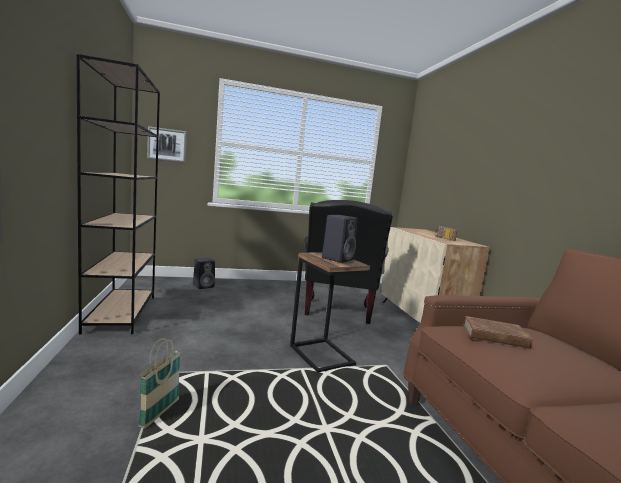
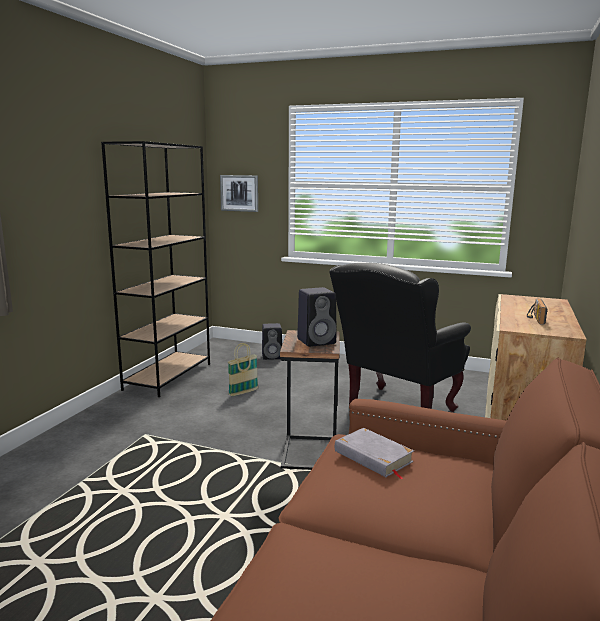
camera: 35 degrees right, 5 degrees up
basket [139,338,181,429] -> basket moved to [228,343,258,396]
brown book [463,316,539,348] -> grey book [335,428,414,480]

